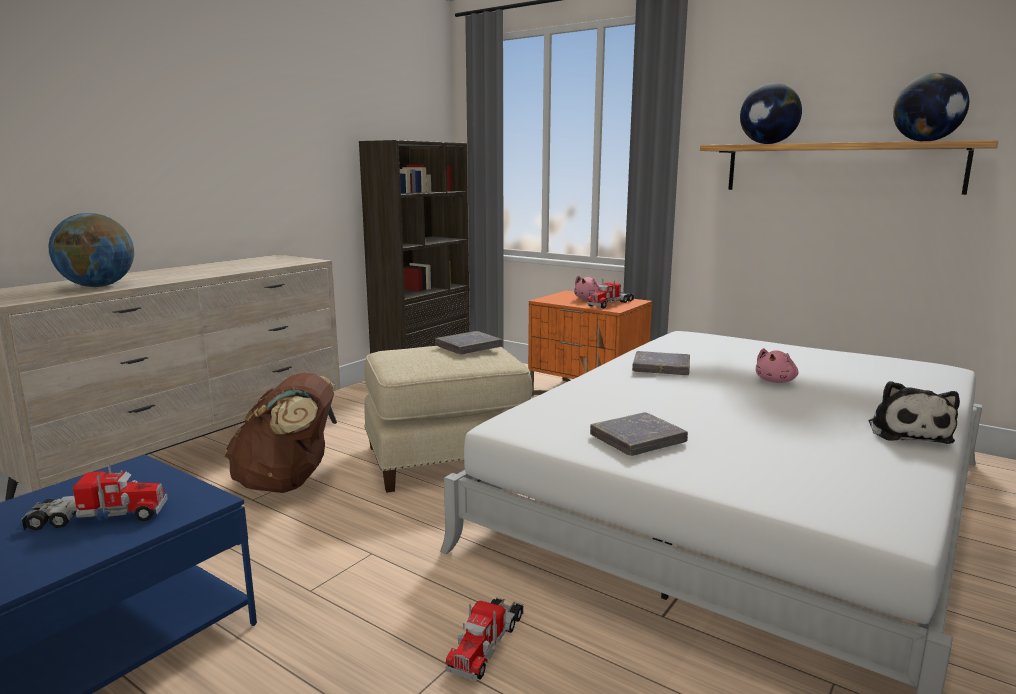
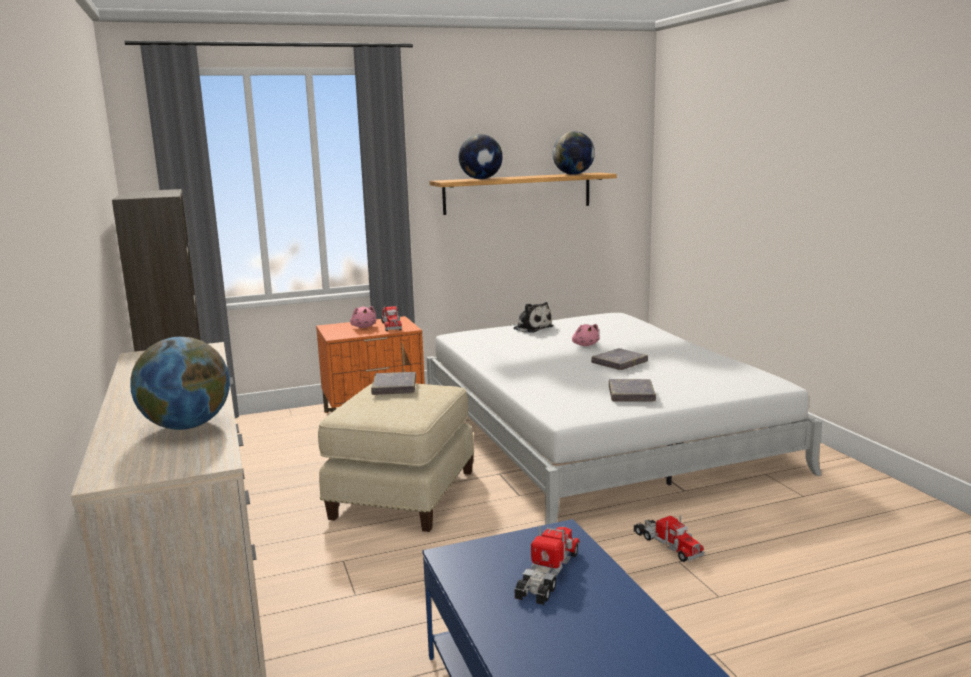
camera: 55 degrees left, 0 degrees up
brown backpack [225,373,334,493] -> none
grey book [632,351,690,375] -> grey book moved to [591,348,648,370]
plush toy [869,381,960,444] -> plush toy moved to [510,302,553,333]

